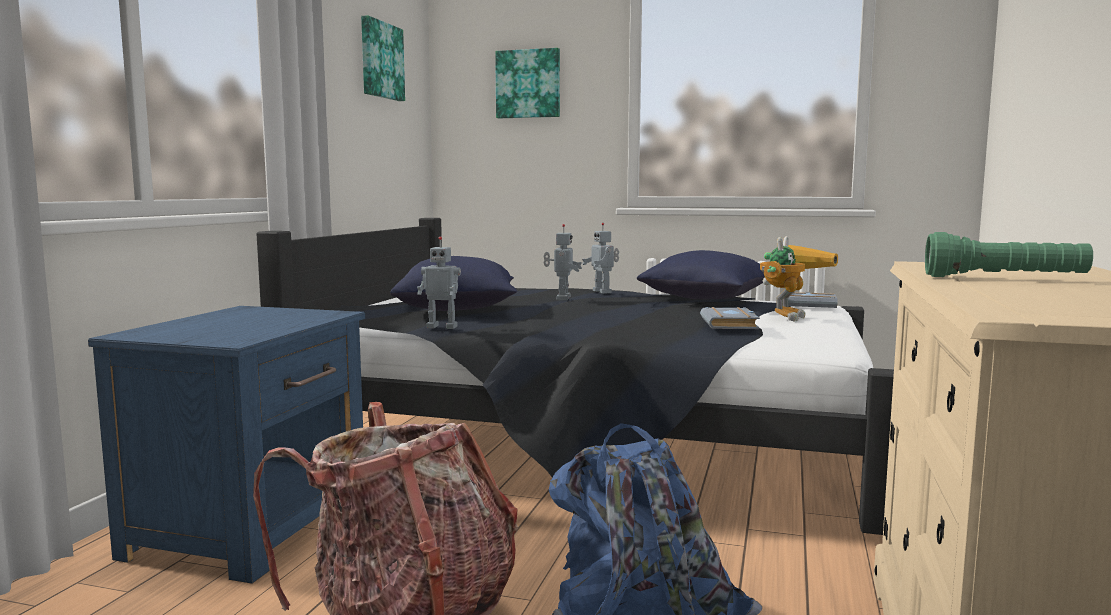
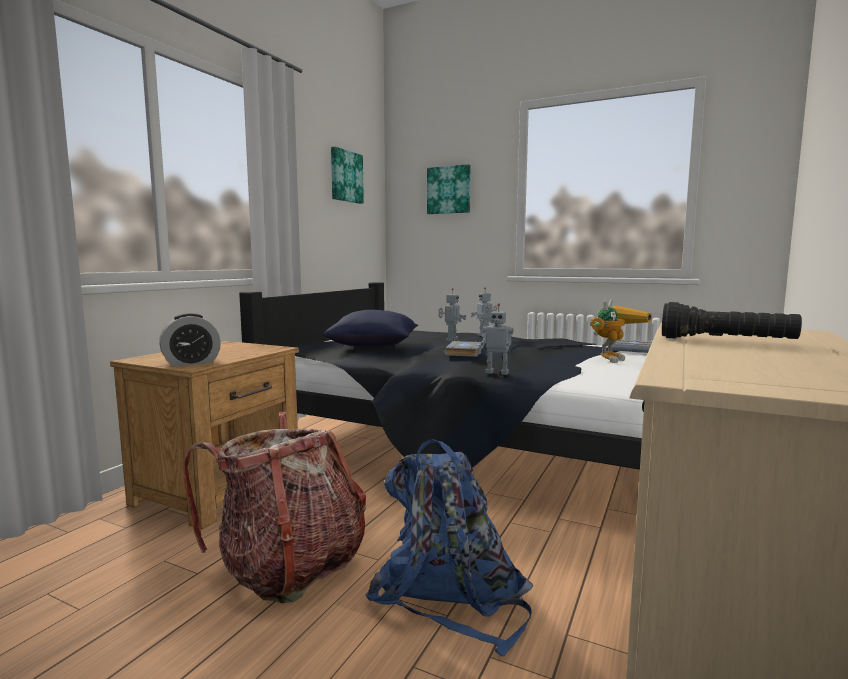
camera: 10 degrees right, 0 degrees up
blue nightstand [88,306,365,584] -> brown nightstand [110,341,299,529]
toy robot [417,236,461,329] -> toy robot moved to [481,303,514,375]
blue pillow [637,250,765,299] -> none
grey book [700,307,760,329] -> grey book moved to [444,341,482,357]
green flashlight [925,232,1093,277] -> black flashlight [662,302,802,339]
none -> alarm clock [159,313,221,367]

